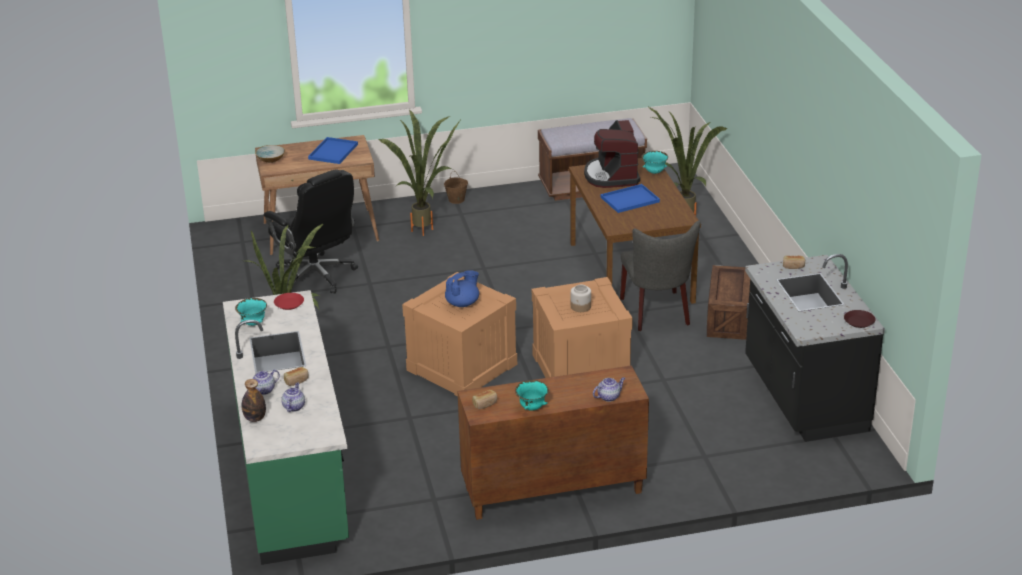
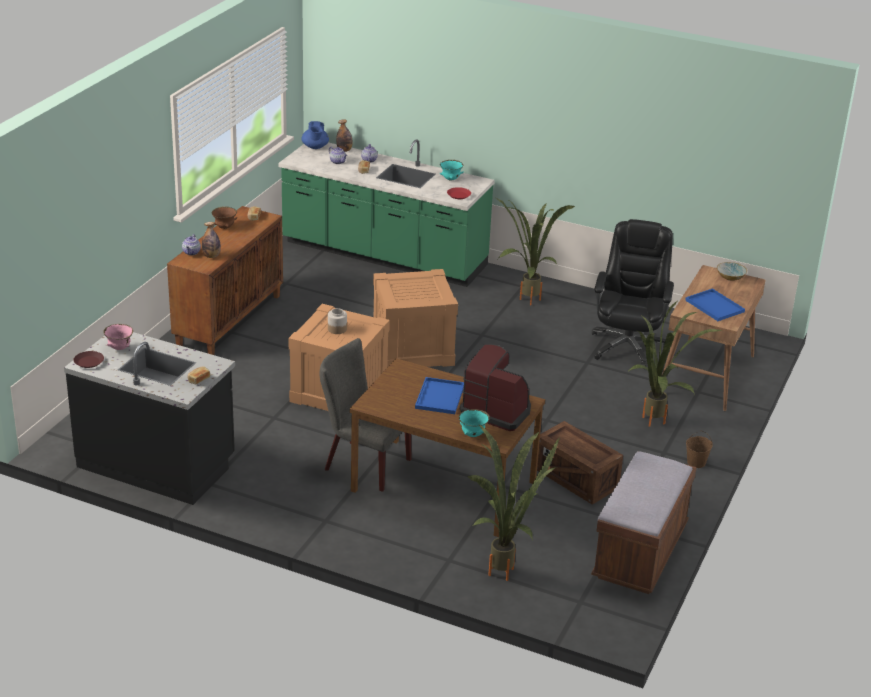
camera: 125 degrees right, 0 degrees up
black office chair [264,169,358,294] -> black office chair turned 105 degrees clockwise [592,219,674,366]
blue teapot [445,271,479,307] -> blue teapot moved to [301,121,329,149]
turquoise bowl [515,380,549,411] -> brown bowl [212,206,237,229]
crate [707,265,750,340] -> crate moved to [537,421,623,505]
none -> pink bowl [103,324,133,350]
none -> bottle [202,222,221,258]

